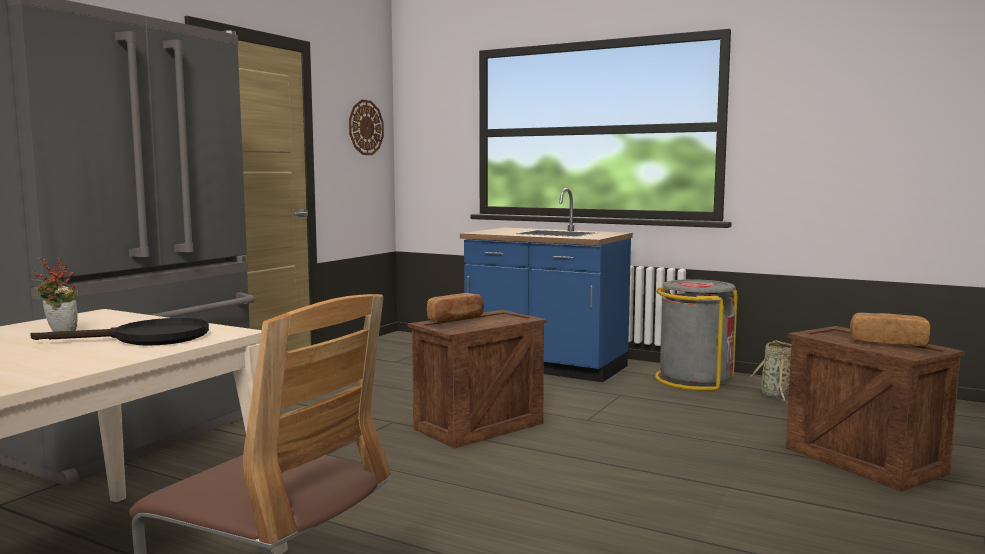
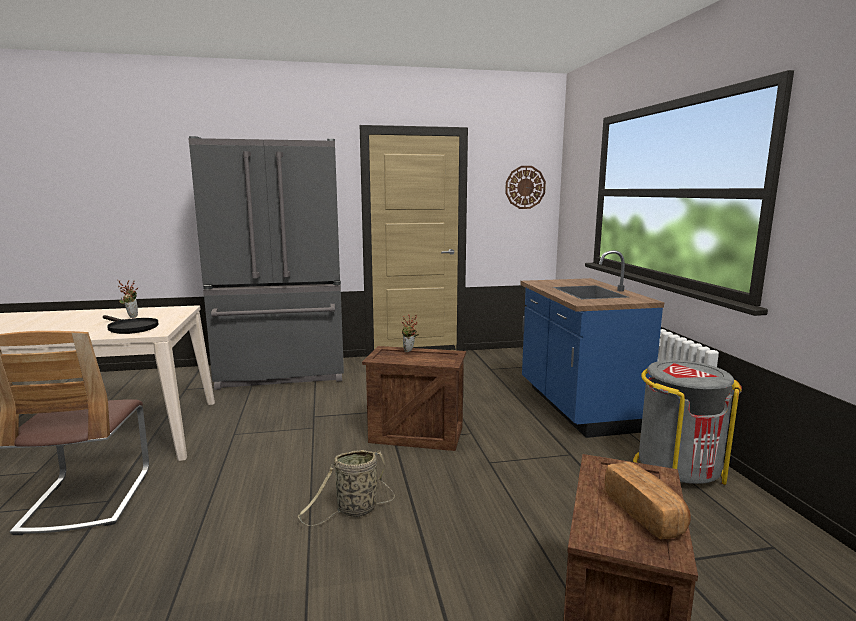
camera: 50 degrees right, 5 degrees up
bread [427,293,484,323] -> potted plant [402,315,419,352]
basket [751,340,791,403] -> basket moved to [297,450,395,526]

